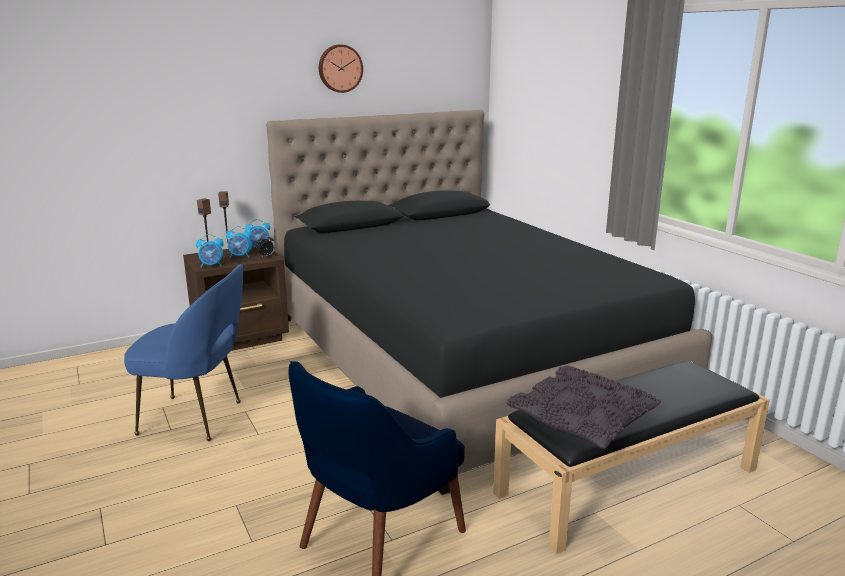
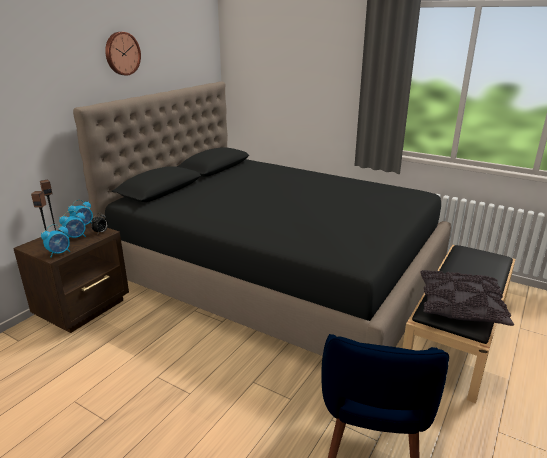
camera: 30 degrees left, 5 degrees up
blue chair [124,264,243,441] -> none

